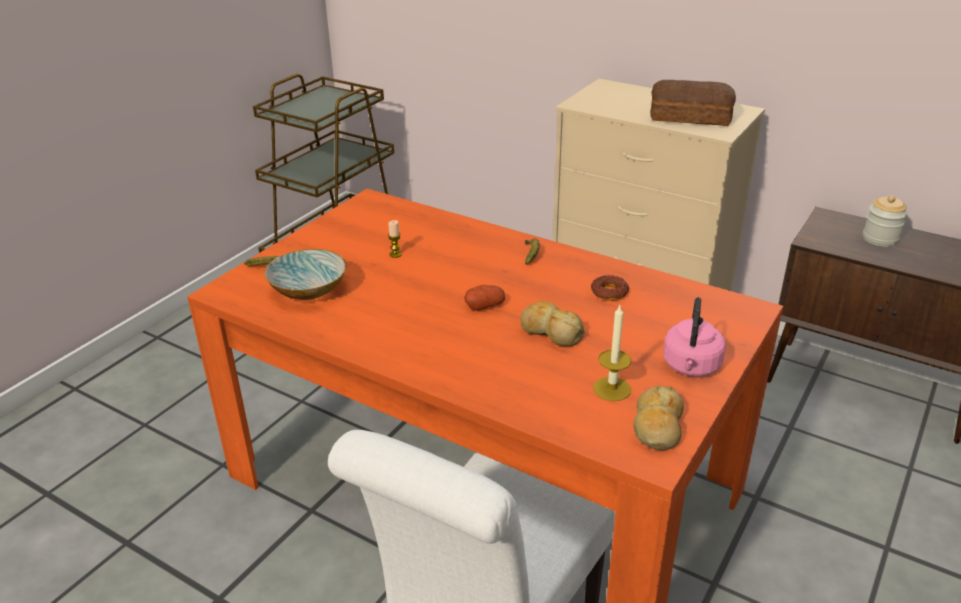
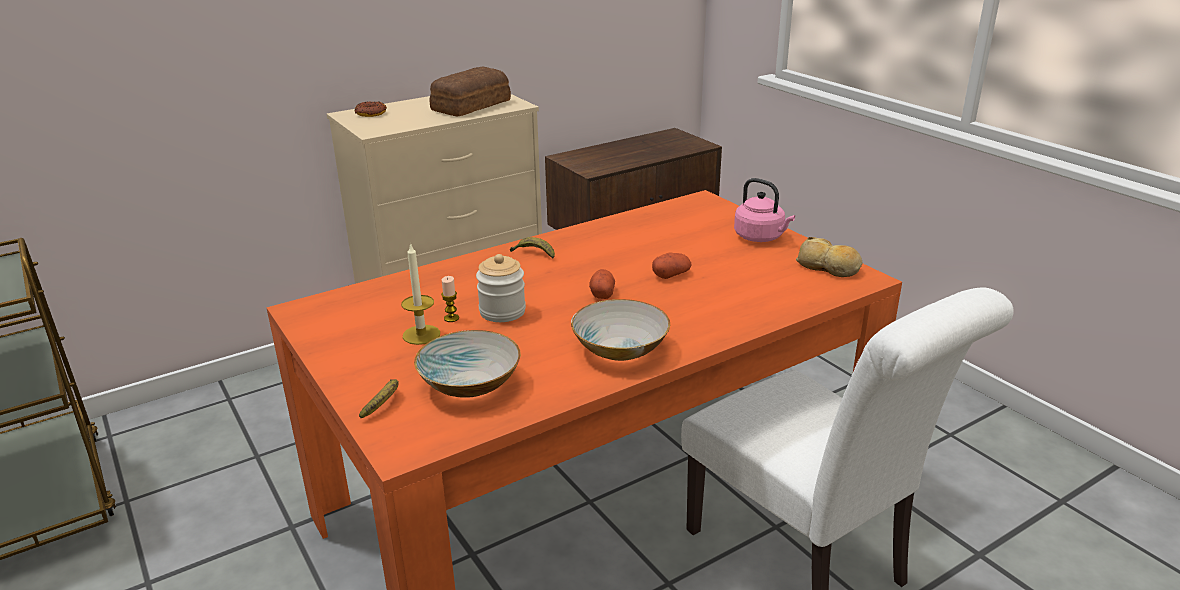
camera: 65 degrees left, 5 degrees down
bread [521,301,585,346] -> potato [652,252,692,279]
donut [591,275,629,301] -> donut moved to [354,101,387,117]
candle [593,305,631,401] -> candle moved to [401,243,440,345]
jar [863,195,908,247] -> jar moved to [476,254,526,322]
none -> bowl [571,299,670,361]

